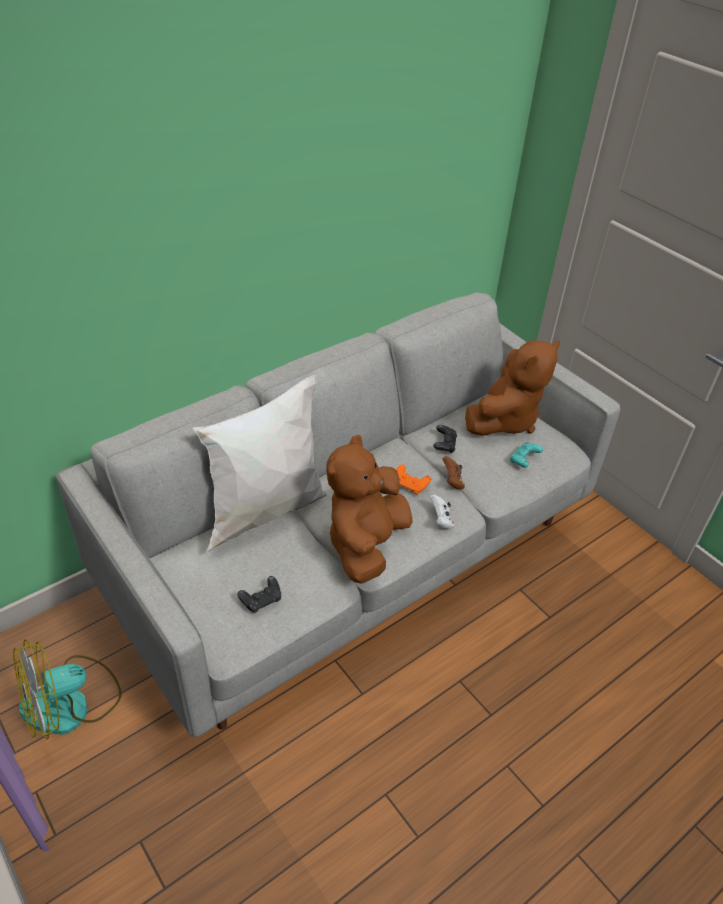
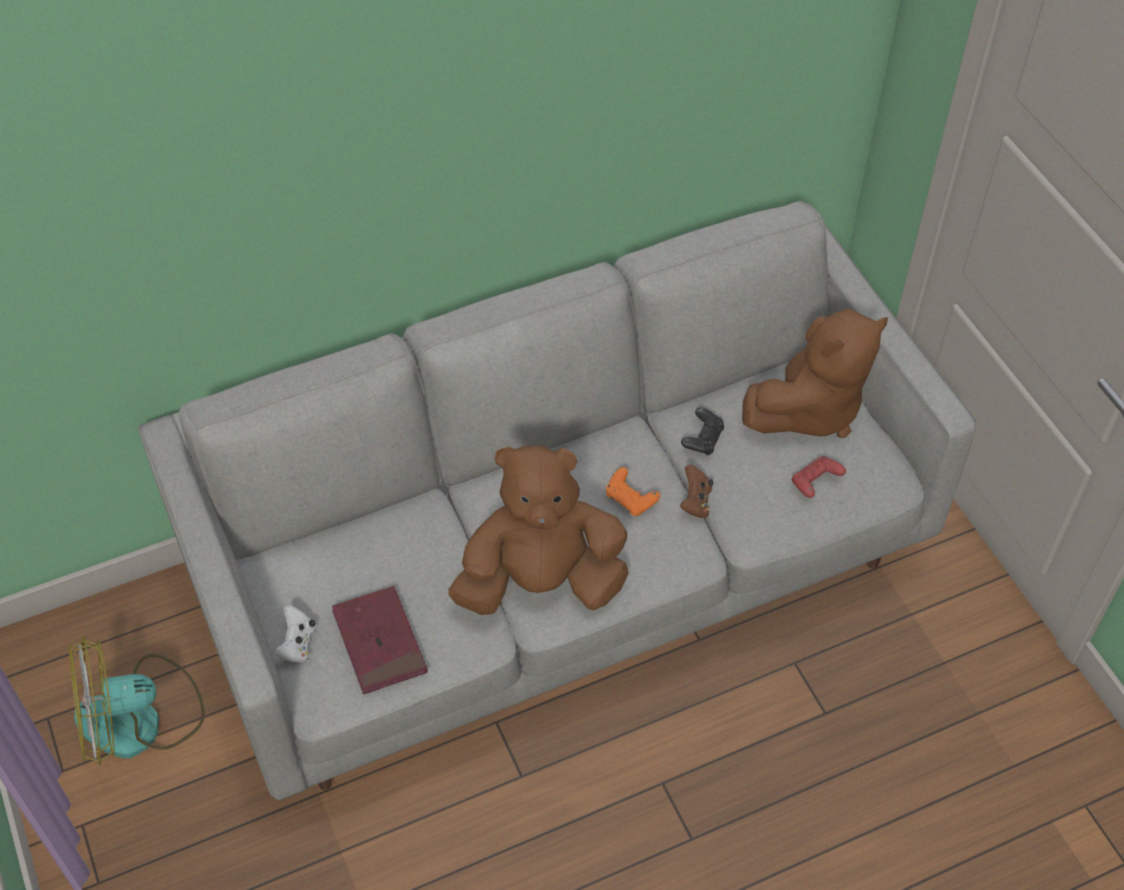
camera: 15 degrees right, 10 degrees up
white pillow [192,375,327,553] -> none
black game controller [237,576,281,613] -> red book [332,586,428,694]
brown plush toy [326,434,413,584] -> brown plush toy turned 45 degrees clockwise [448,445,629,615]
white game controller [430,494,454,529] -> white game controller moved to [273,605,315,663]
turquoise game controller [510,443,543,468] -> red game controller [792,456,846,498]

